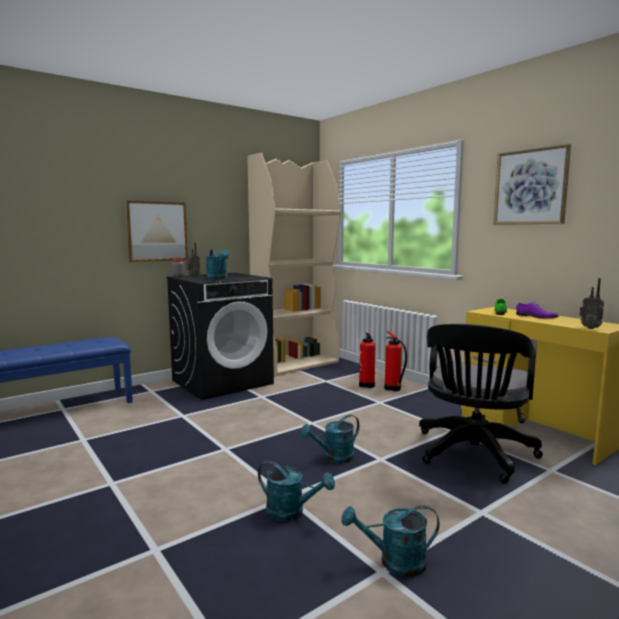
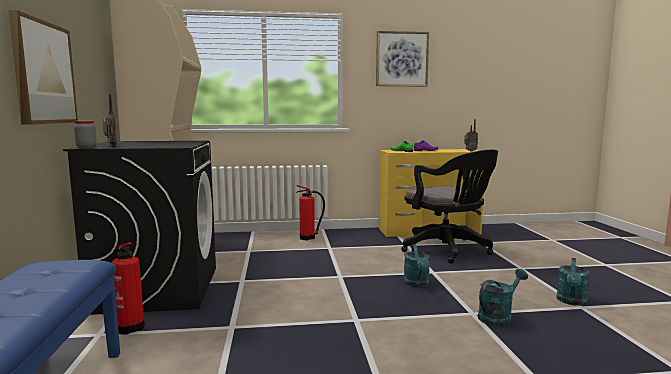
camera: 60 degrees left, 0 degrees up
turquoise watering can [206,249,230,280] -> none
fire extinguisher [359,333,376,388] -> fire extinguisher moved to [111,242,145,335]

